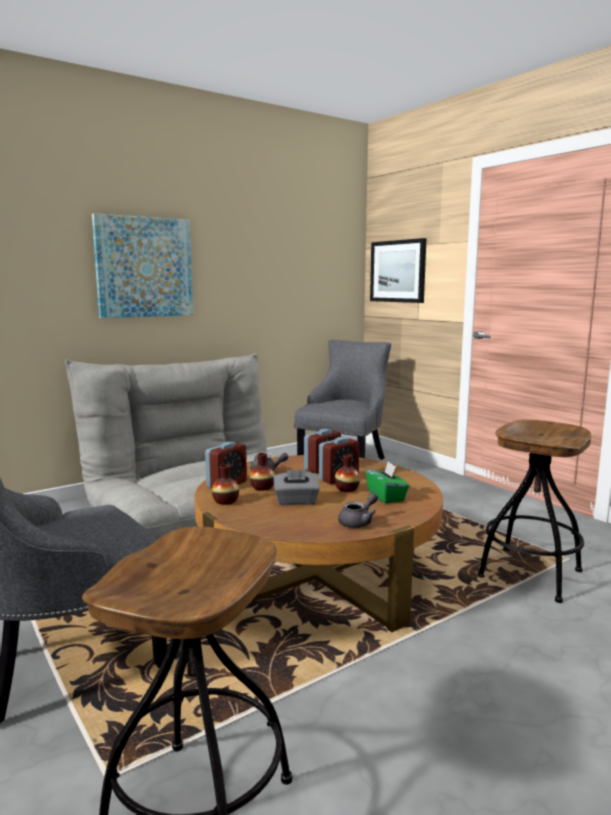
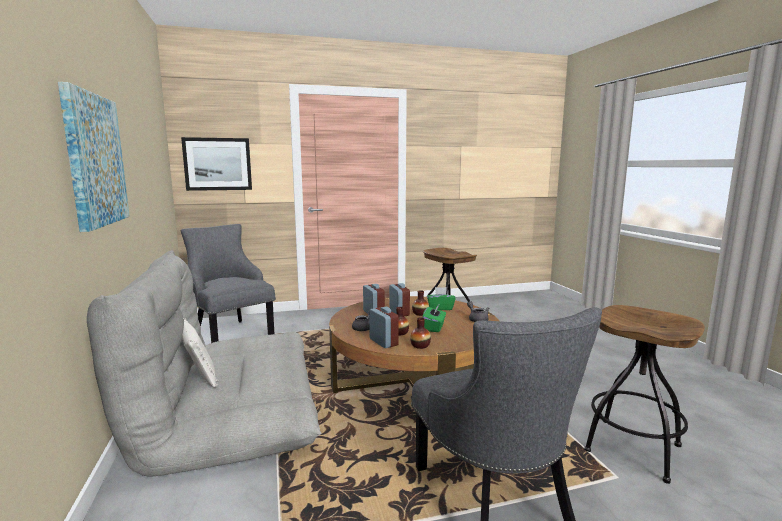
camera: 70 degrees left, 0 degrees up
grey tissue box [273,470,320,505] -> green tissue box [422,305,446,332]
none -> white pillow [182,318,219,388]

